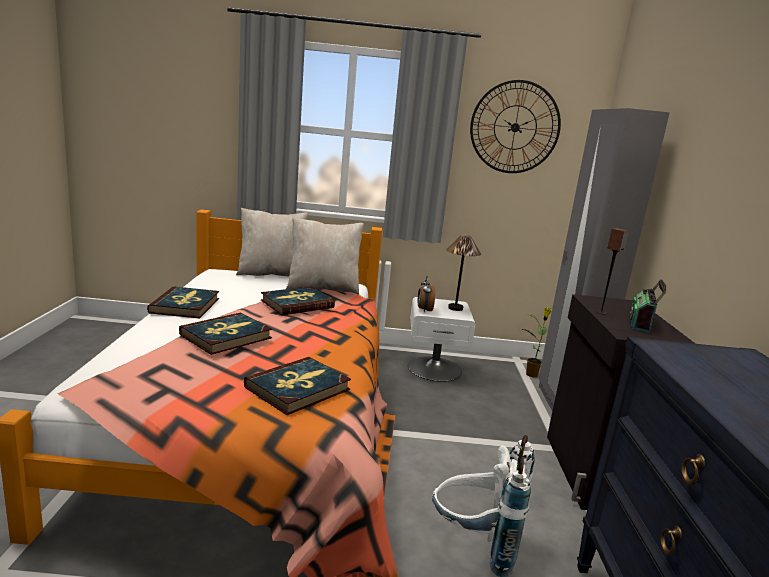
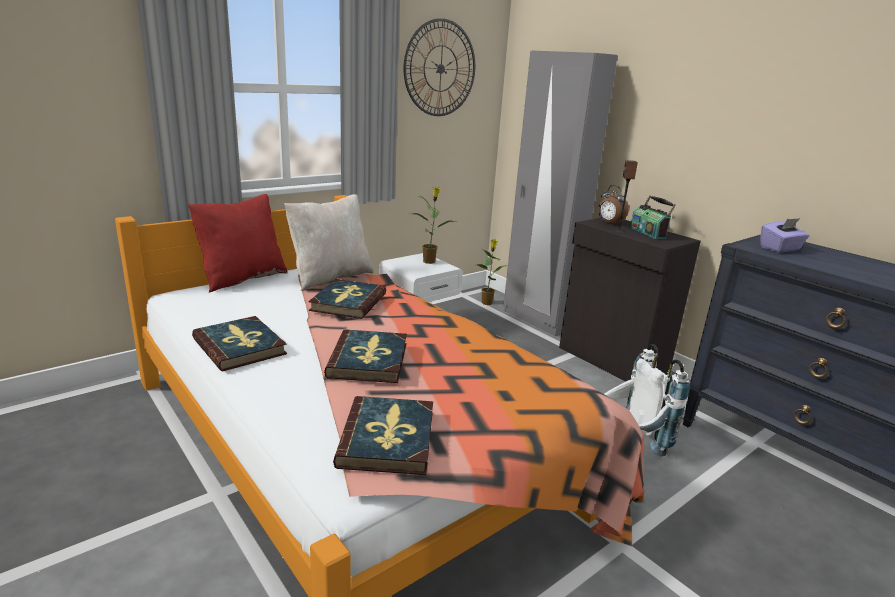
camera: 40 degrees left, 5 degrees up
beige pillow [236,208,308,277] -> red pillow [188,194,287,293]
book [244,357,351,415] -> book moved to [333,396,433,475]
alarm clock [418,276,435,313] -> alarm clock moved to [598,185,629,226]
table lamp [446,235,481,311] -> potted plant [413,187,455,264]
none -> purple tissue box [761,218,809,253]

